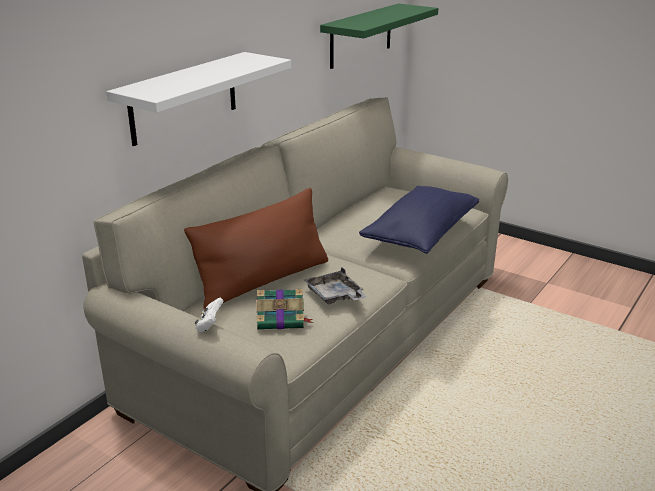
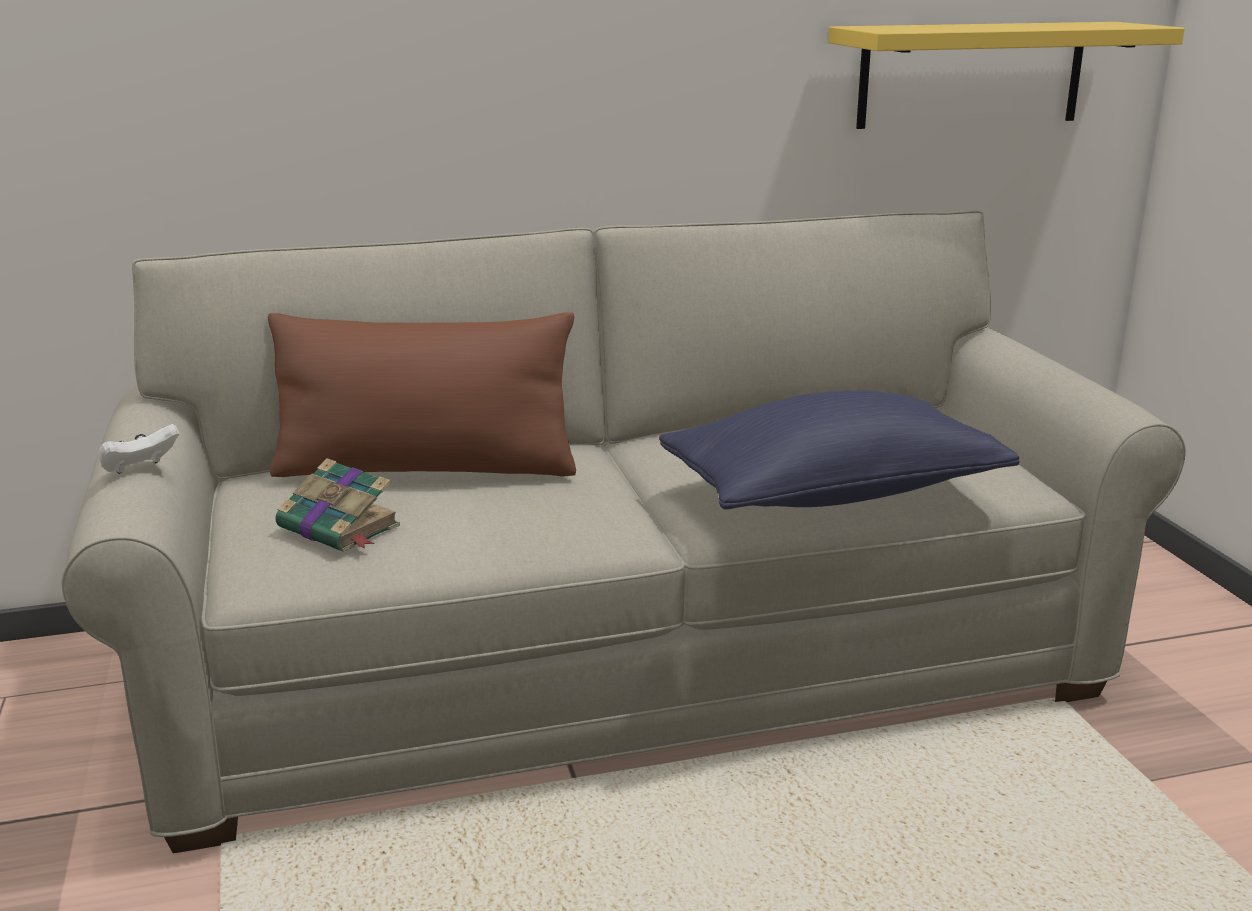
camera: 40 degrees right, 5 degrees down
white shelf [106,52,291,146] -> none
grey tray [304,267,367,304] -> none
green shelf [320,4,438,69] -> yellow shelf [828,22,1185,129]

